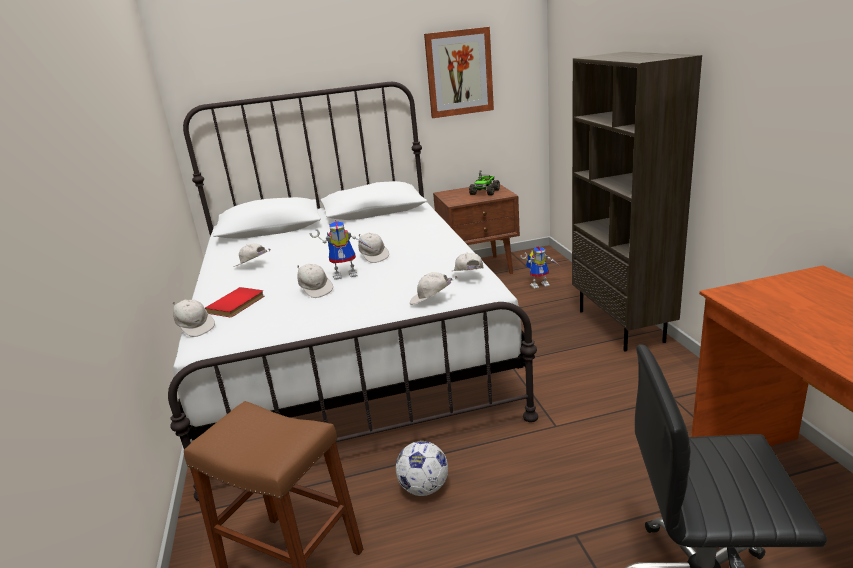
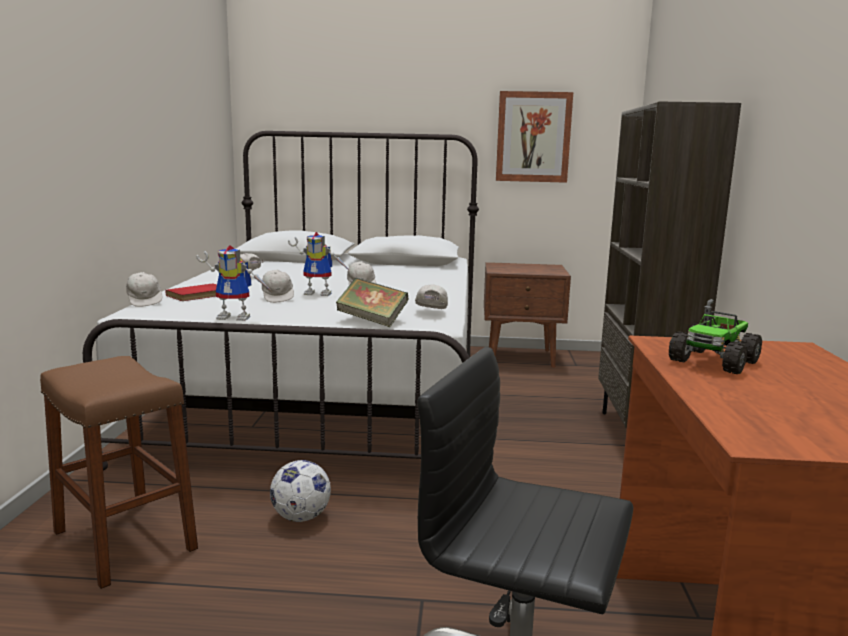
camera: 15 degrees right, 10 degrees down
white cap [410,272,458,305] -> book [336,278,408,327]
toy truck [469,170,500,196] -> toy truck moved to [669,299,762,375]
toy robot [520,246,560,289] -> toy robot moved to [196,245,271,321]

